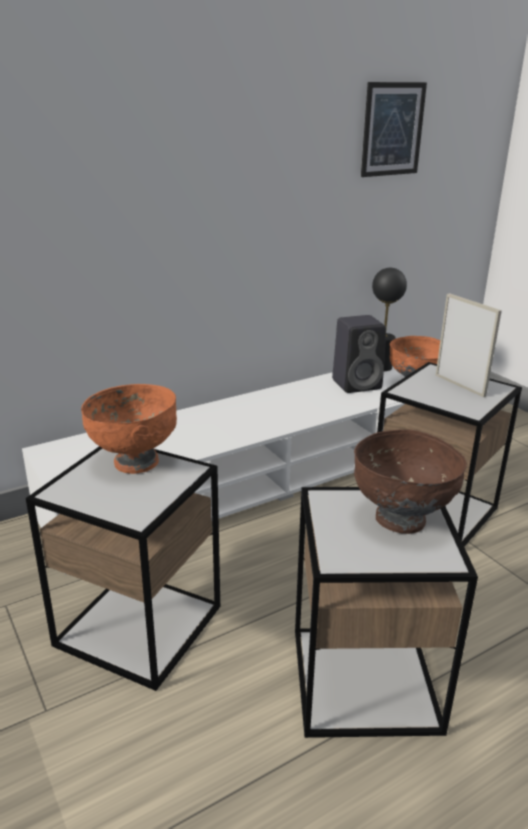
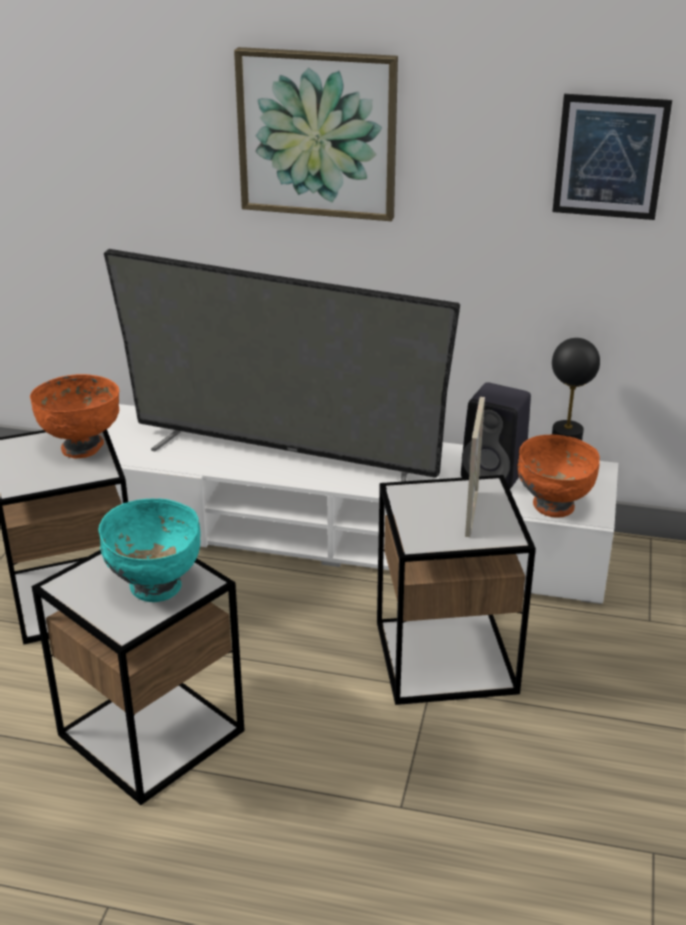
camera: 45 degrees right, 5 degrees up
brown bowl [354,429,467,534] -> turquoise bowl [99,499,200,602]
none -> television [104,249,460,482]
none -> picture [234,47,398,221]

